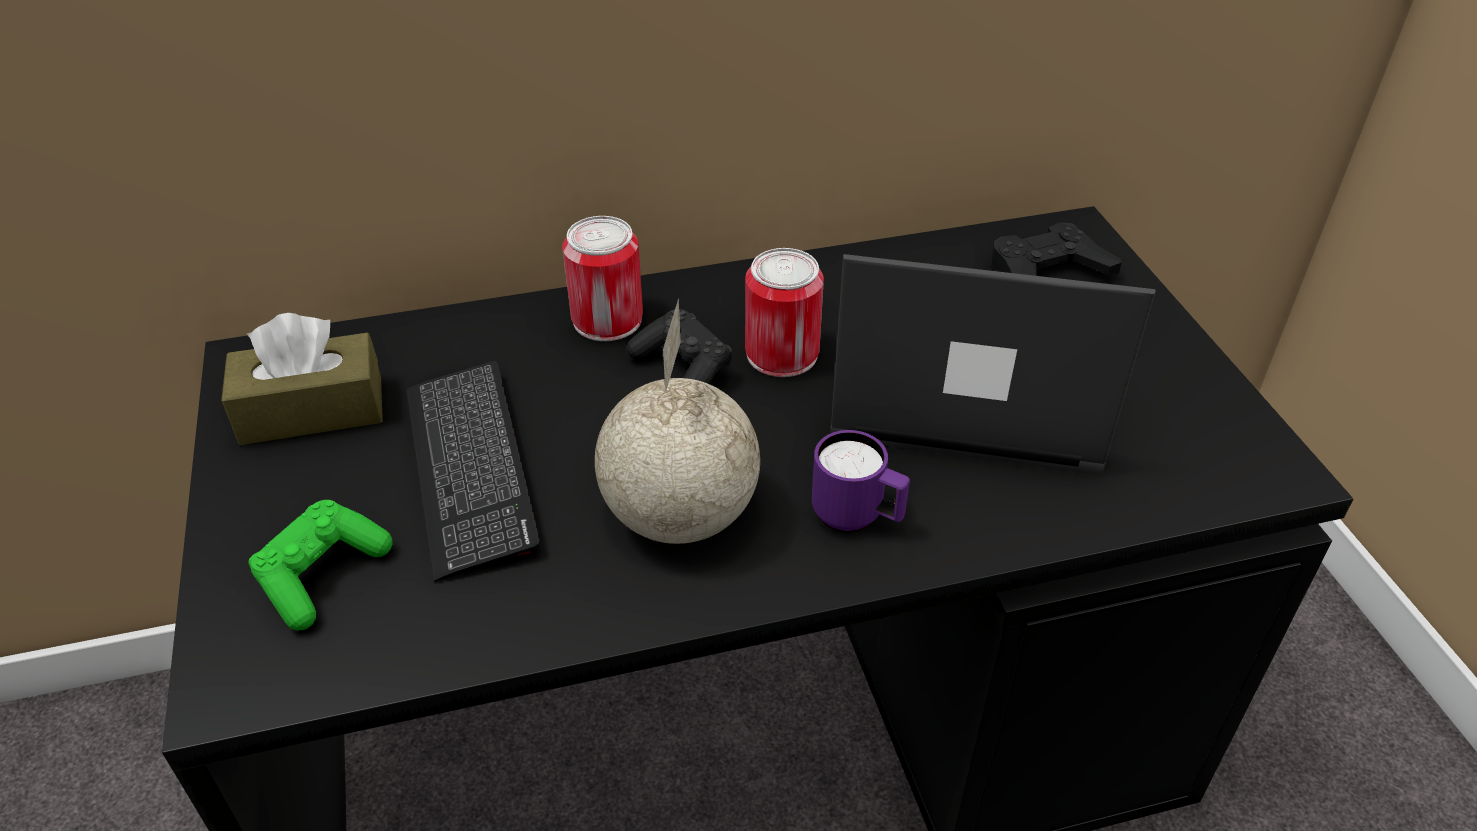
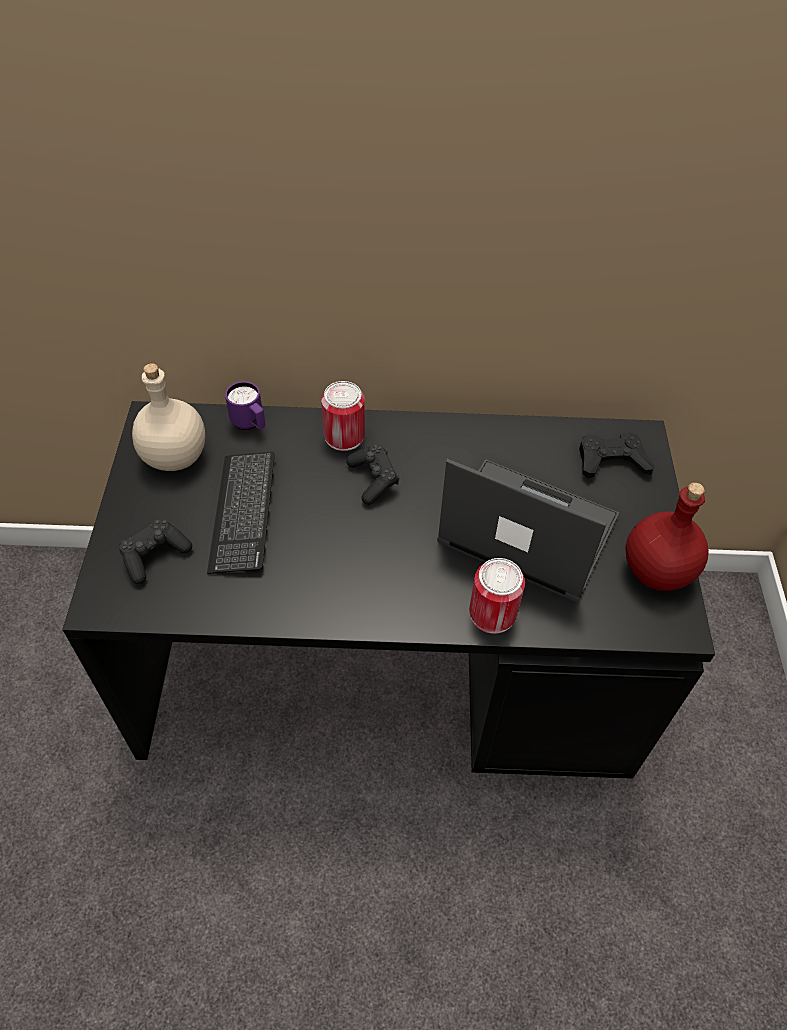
camera: 15 degrees right, 10 degrees up
brown tissue box [221,313,383,445] -> beige bottle [132,363,205,471]
green game controller [248,500,393,630] -> black game controller [120,519,192,584]
globe [595,298,760,544] -> none
can [745,248,824,377] -> can moved to [469,558,525,634]
purple mug [812,430,910,532] -> purple mug moved to [225,381,266,430]
none -> red bottle [625,482,709,591]

